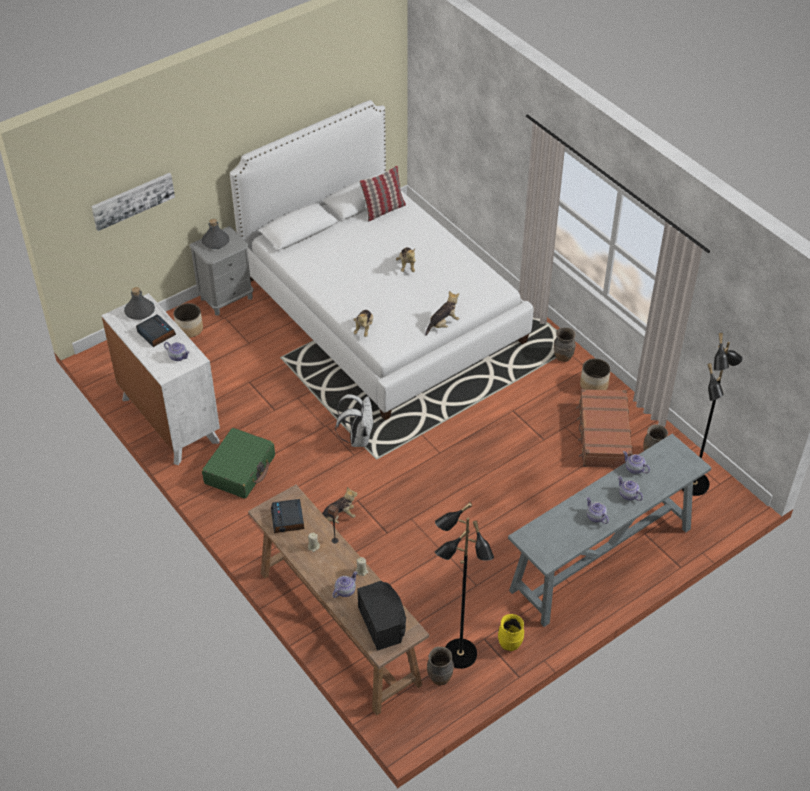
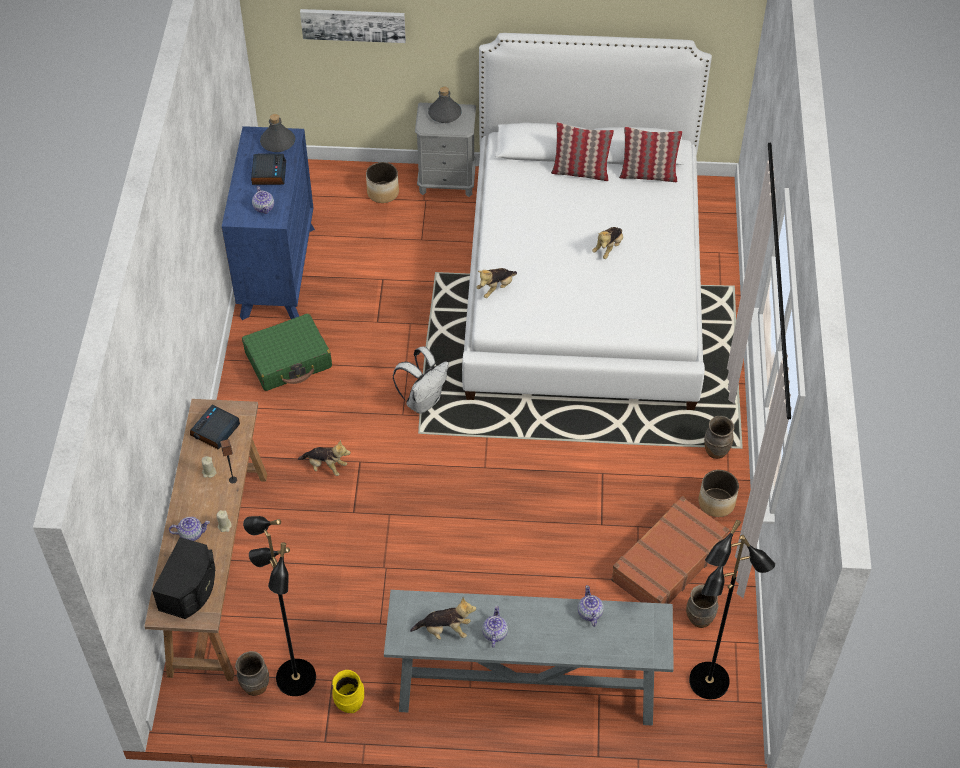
camera: 40 degrees right, 5 degrees up
white dresser [101,293,220,465] -> blue dresser [222,126,315,320]
plush toy [425,291,459,336] -> plush toy moved to [410,597,476,640]
teapot [618,476,643,501] -> none
none -> pillow [551,122,614,181]

